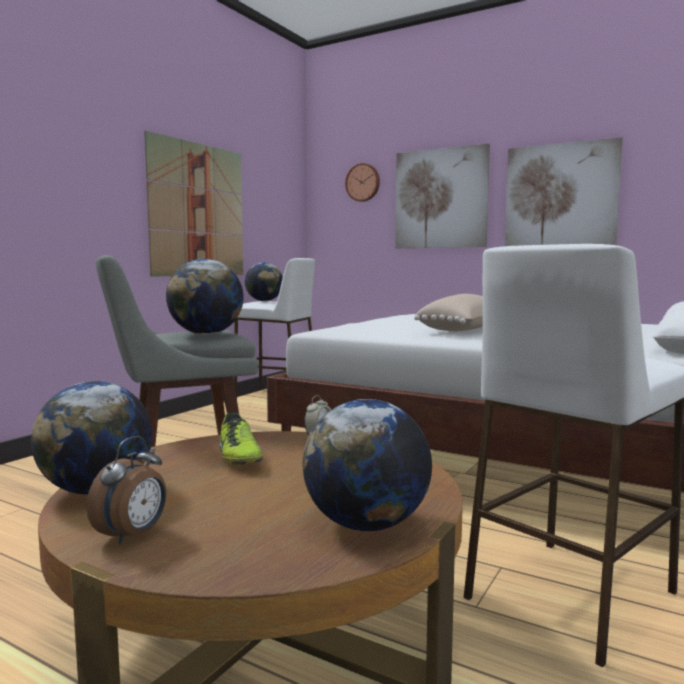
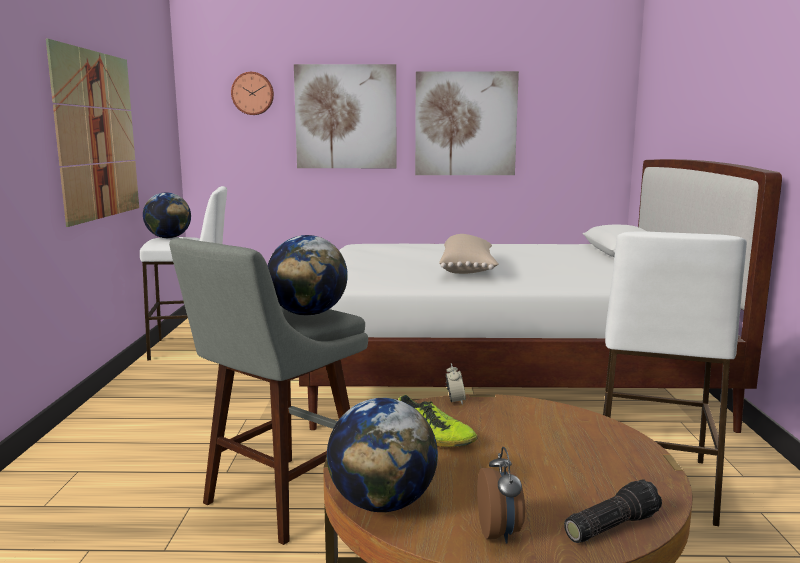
camera: 30 degrees left, 5 degrees up
globe [303,399,432,531] -> none
none -> flashlight [564,479,662,543]

